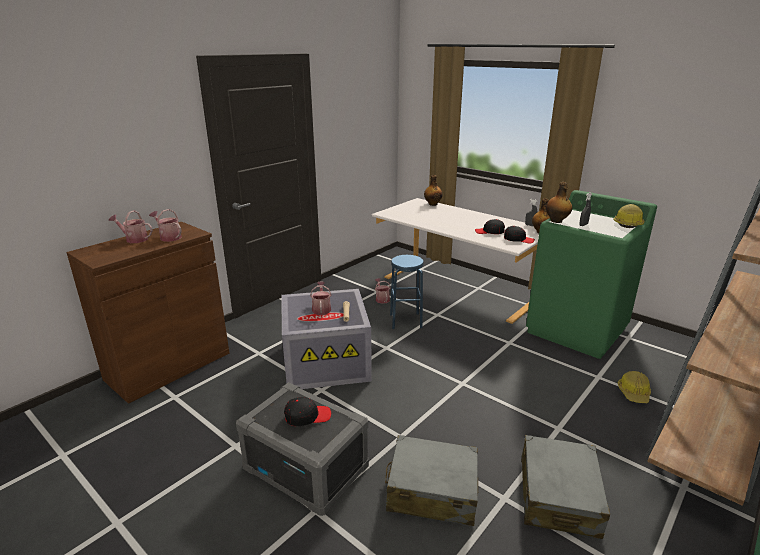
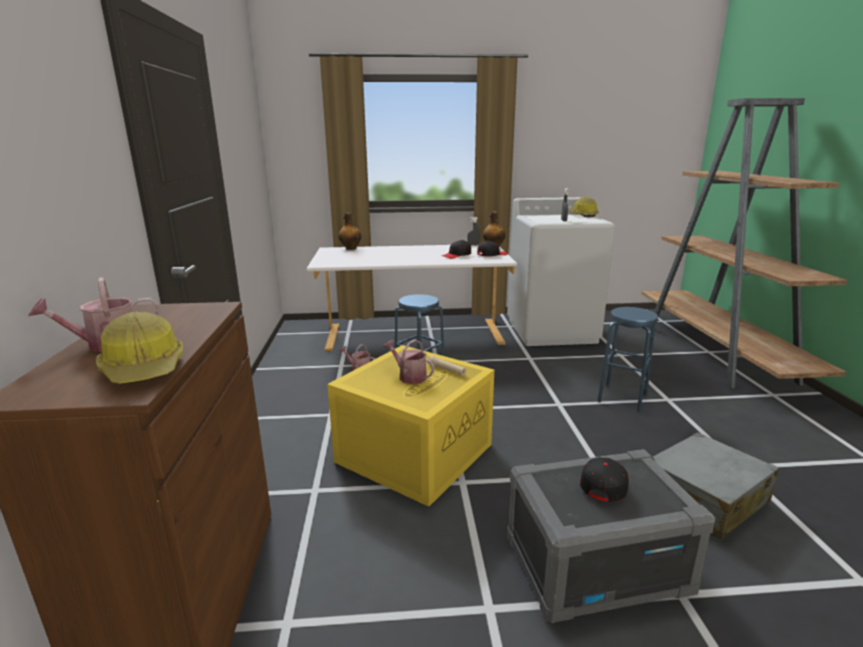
camera: 45 degrees left, 5 degrees down
watering can [149,209,182,242] -> none
grey storage box [281,289,372,389] -> yellow storage box [327,345,494,507]
grey suitcase [521,435,610,539] -> none
green washing machine [526,190,657,359] -> white washing machine [507,197,615,346]
bottle [546,182,572,223] -> none
hard hat [618,371,651,403] -> hard hat moved to [96,311,184,384]
none -> blue stool [598,307,658,412]

